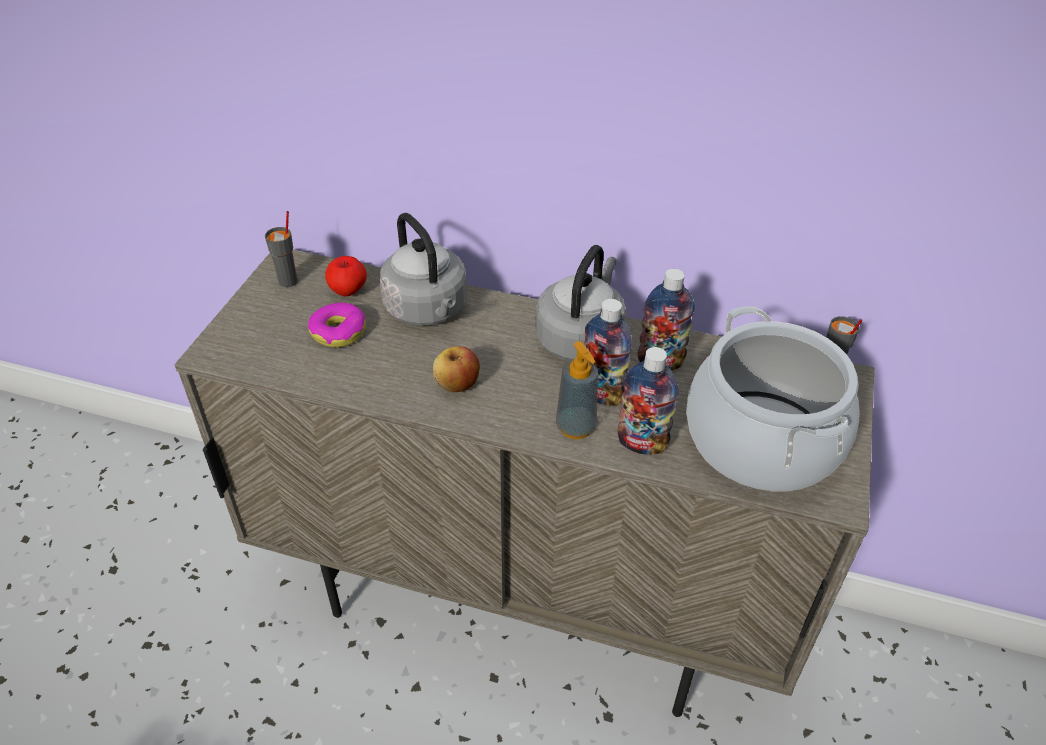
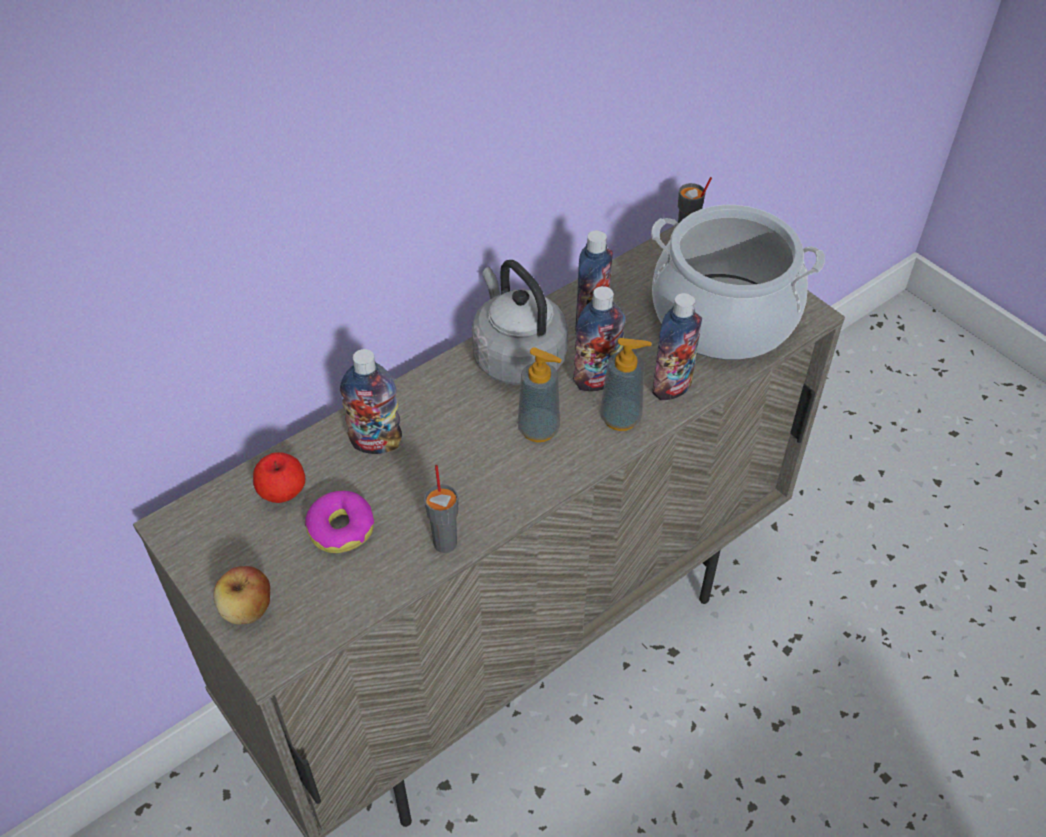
camera: 55 degrees left, 5 degrees up
grey cup [265,211,297,287] -> grey cup moved to [424,465,458,553]
grey kettle [380,213,467,326] -> bottle [340,349,402,454]
apple [433,346,480,392] -> apple moved to [214,566,270,624]
none -> soap dispenser [518,347,562,442]

